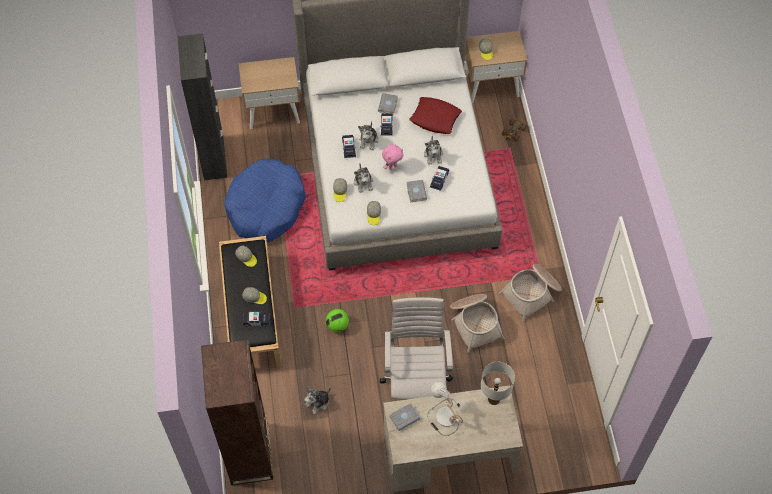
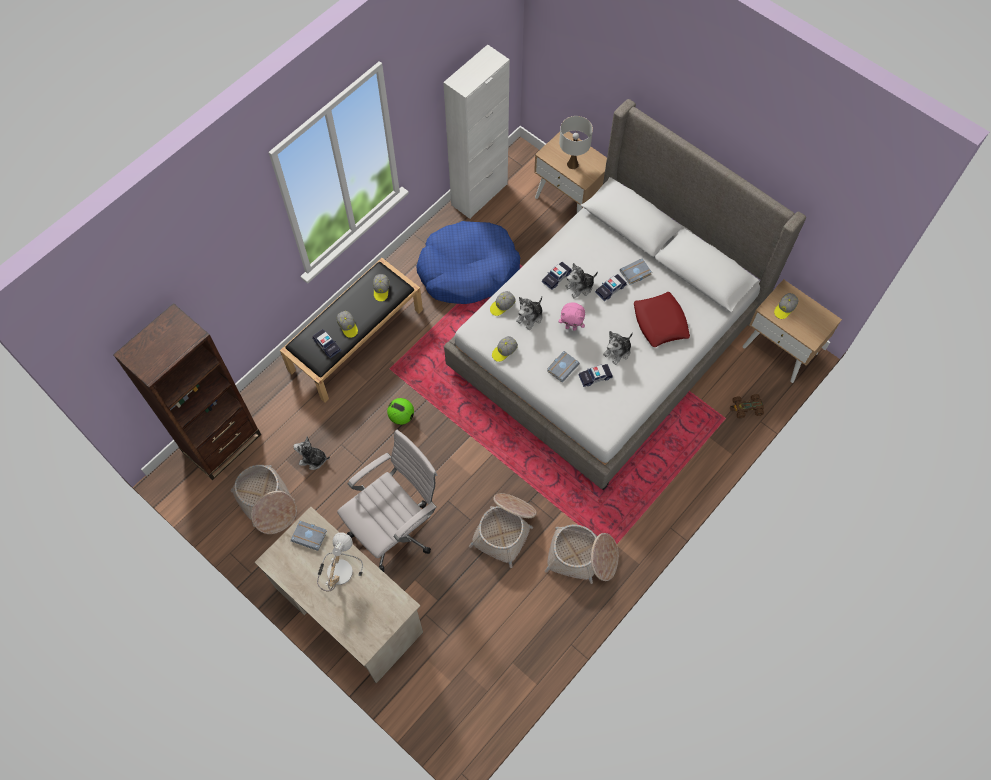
camera: 50 degrees right, 5 degrees up
black cabinet [177,34,227,180] -> white cabinet [443,44,510,219]
white table lamp [481,362,515,405] -> white table lamp moved to [559,116,593,169]
none -> basket [231,465,297,534]

